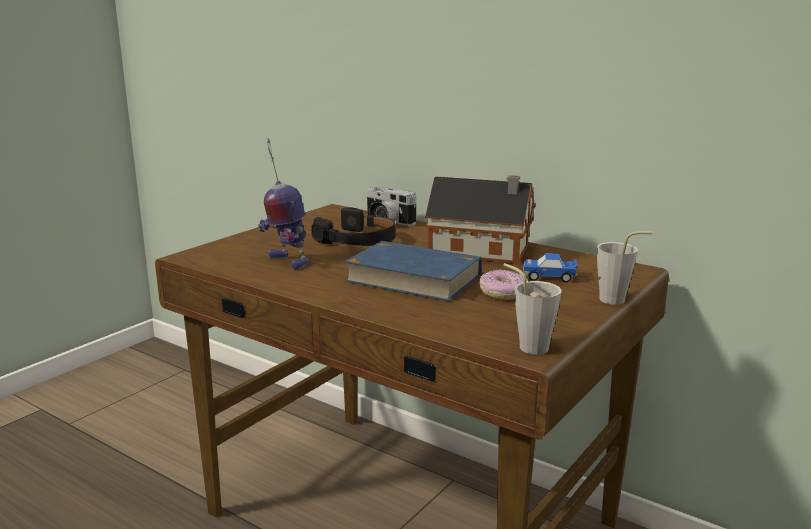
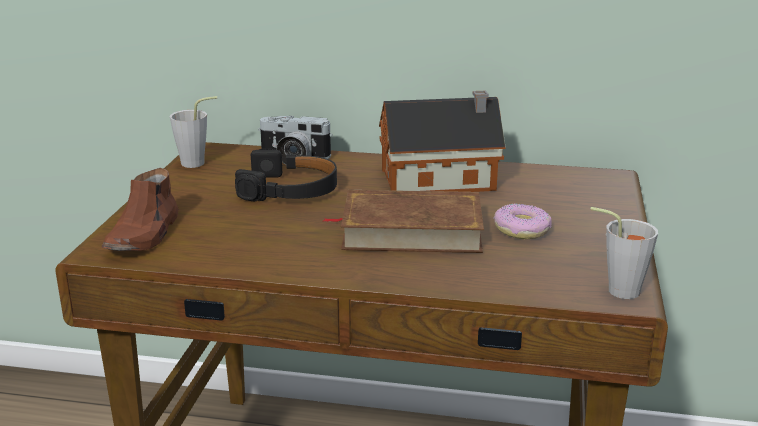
camera: 25 degrees left, 5 degrees up
toy robot [258,138,308,269] -> none
blue book [344,241,482,302] -> brown book [323,190,484,253]
toy car [523,253,578,282] -> none
grey cup [597,231,652,305] -> grey cup moved to [170,96,217,168]
none -> brown shoe [101,168,179,251]

